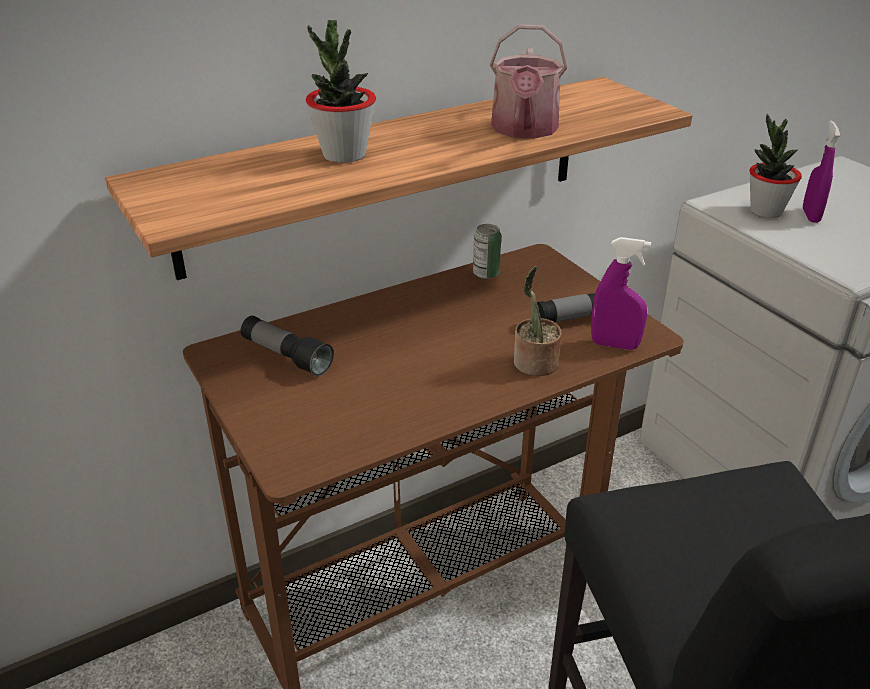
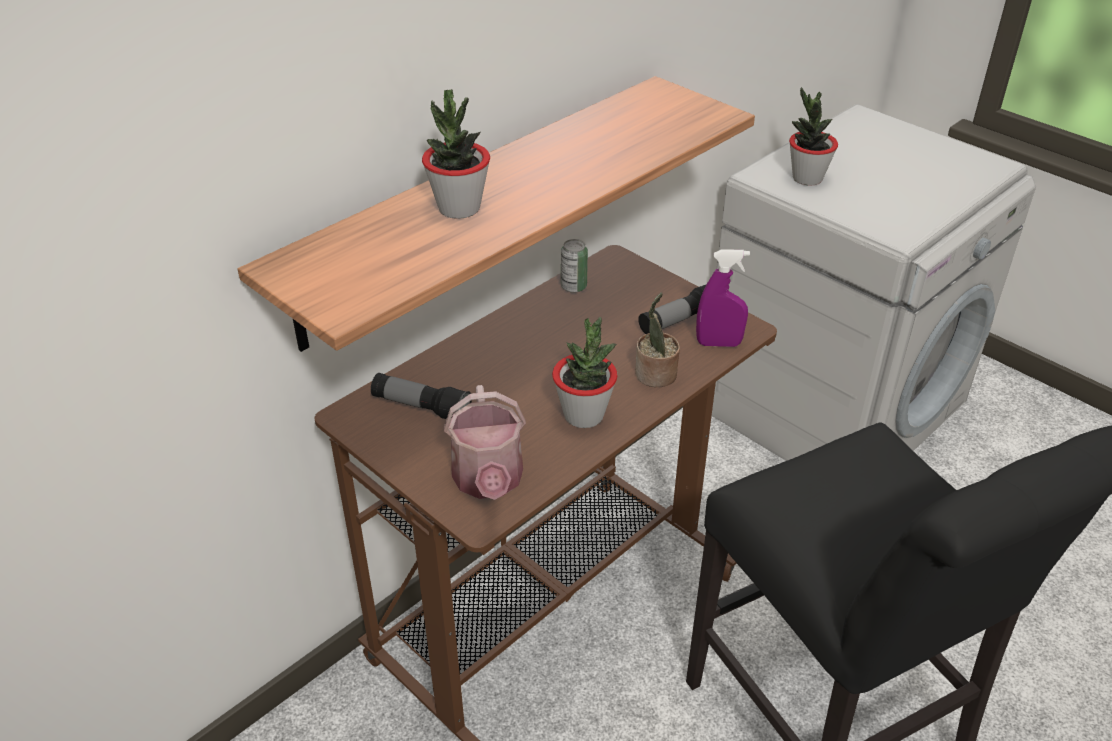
camera: 15 degrees left, 5 degrees up
watering can [490,24,567,139] -> watering can moved to [444,385,526,500]
purple spray bottle [803,120,840,223] -> none
none -> potted plant [552,317,617,428]

